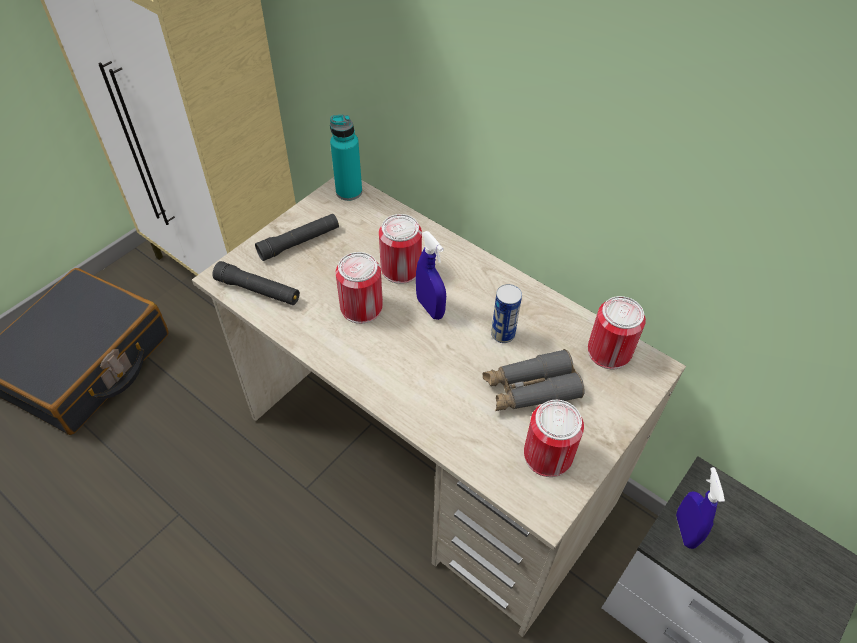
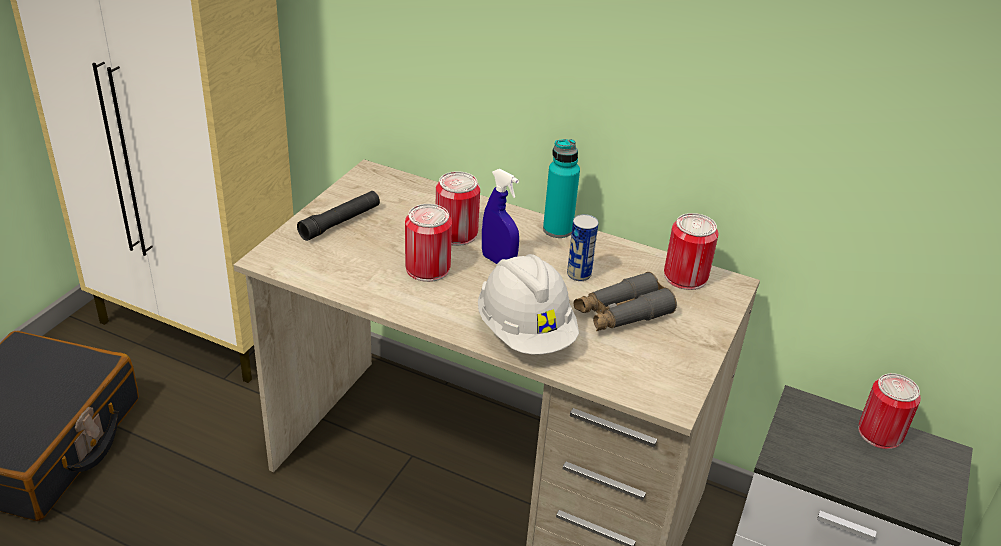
camera: 15 degrees left, 15 degrees down
black flashlight [213,261,300,305] -> none
turquoise bottle [330,115,362,201] -> turquoise bottle moved to [543,139,580,238]
can [524,400,584,477] -> can moved to [858,373,921,449]
blue spray bottle [676,467,725,549] -> none
none -> white hard hat [478,254,579,354]

